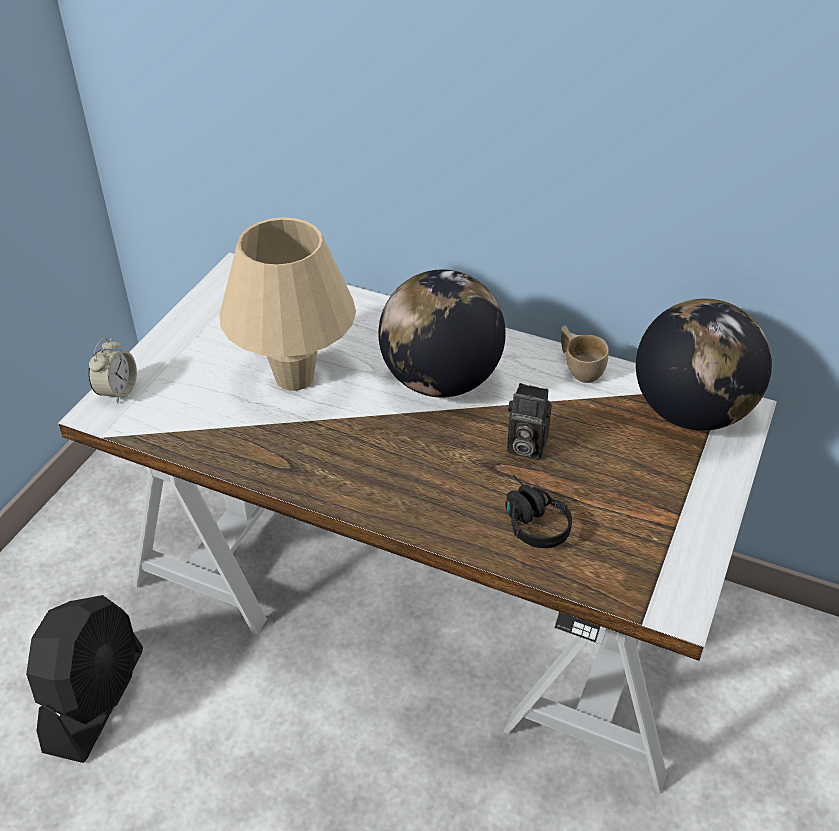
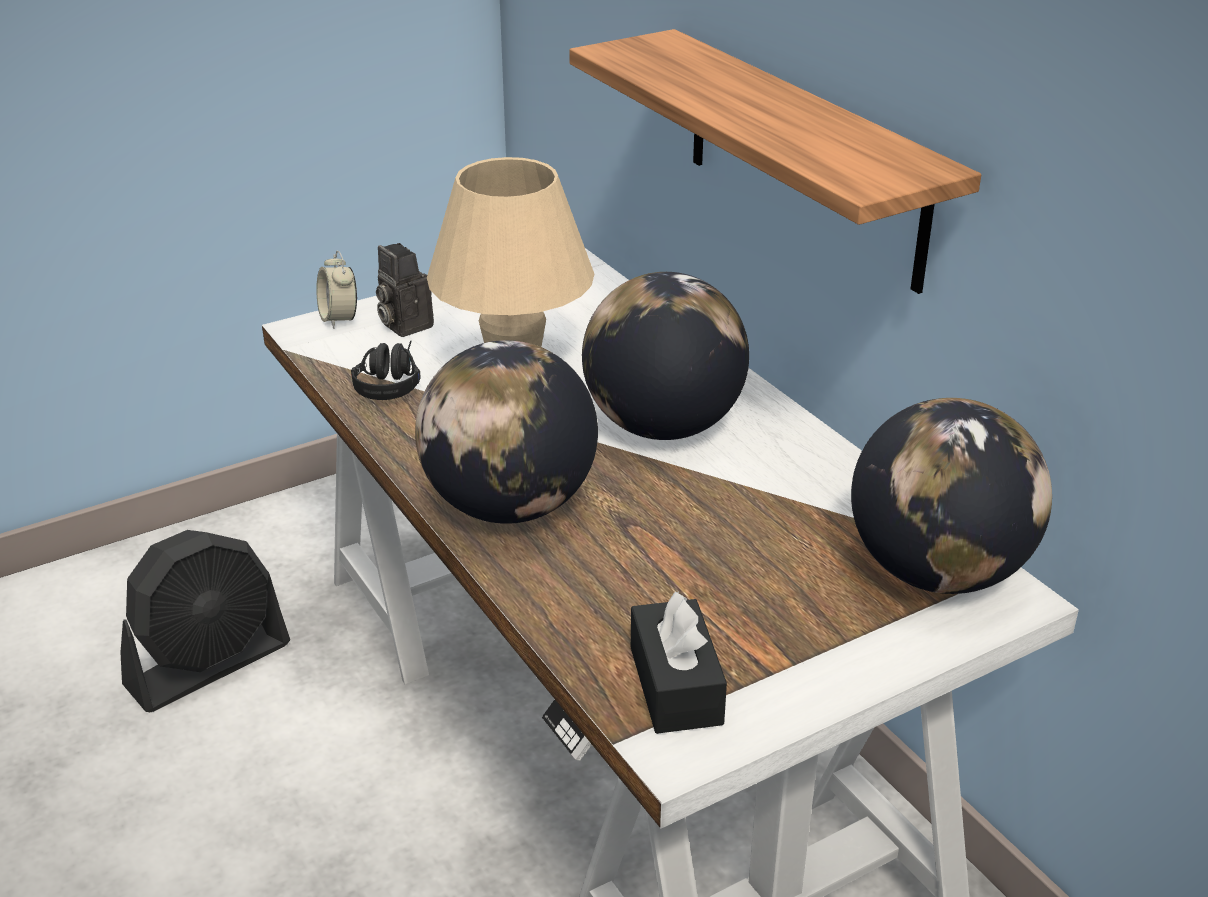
camera: 35 degrees right, 10 degrees down
alarm clock [88,337,137,404] -> alarm clock turned 105 degrees clockwise [316,250,357,329]
black headphones [505,475,572,548] -> black headphones moved to [351,341,421,400]
camera [507,383,552,460] -> camera moved to [376,243,434,337]
beige cup [561,325,609,383] -> none
none -> globe [415,340,598,524]
none -> shelf [569,29,981,294]
none -> black tissue box [631,591,727,734]

